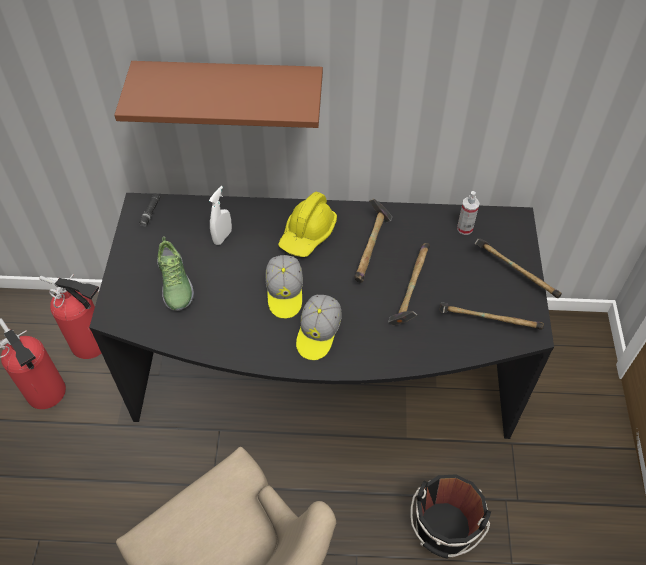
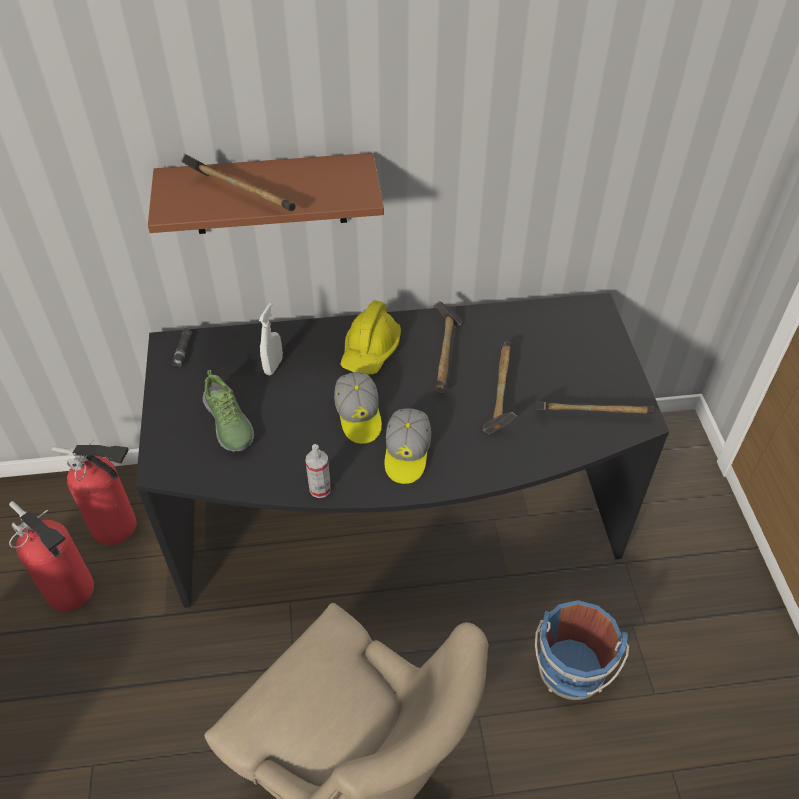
camera: 10 degrees left, 5 degrees down
black bucket [410,474,491,559] -> blue bucket [535,600,629,700]
spray bottle [457,191,479,235] -> spray bottle moved to [305,444,331,498]
hammer [474,238,562,298] -> hammer moved to [181,154,296,211]

